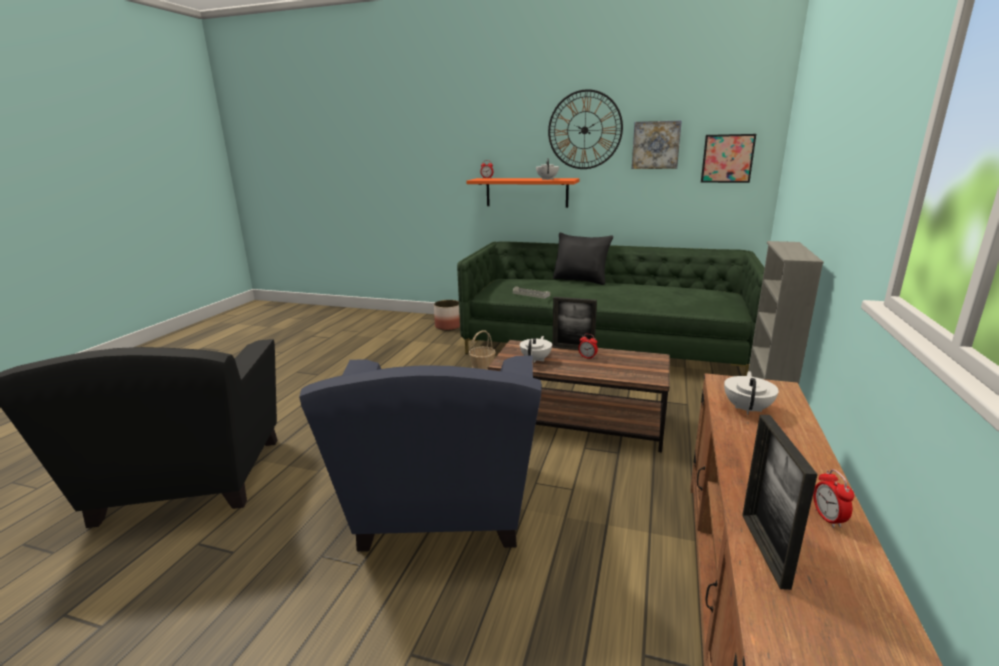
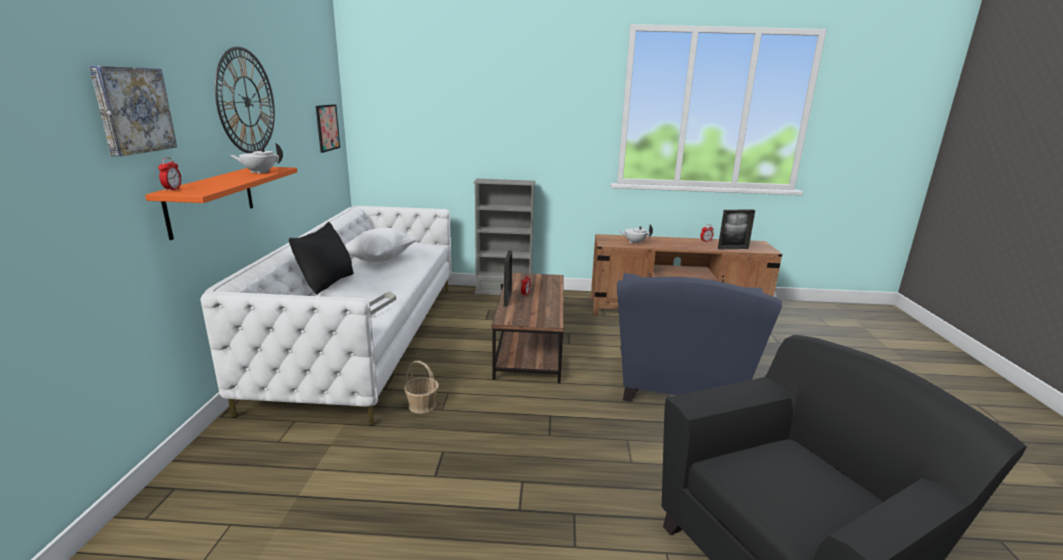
camera: 105 degrees left, 0 degrees up
blue armchair [299,355,542,552] -> blue armchair turned 120 degrees clockwise [617,273,782,402]
planter [434,300,460,331] -> none
green sofa [457,241,765,376] -> white sofa [200,206,452,426]
white teapot [520,336,552,363] -> none
picture [632,120,682,169] -> picture moved to [89,66,177,156]
none -> white pillow [344,228,417,262]

